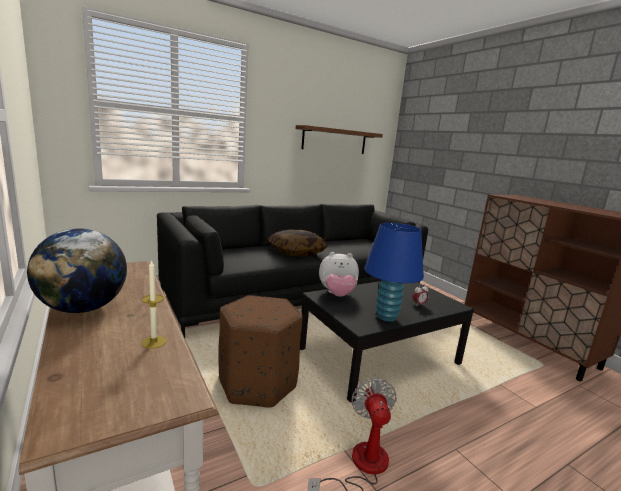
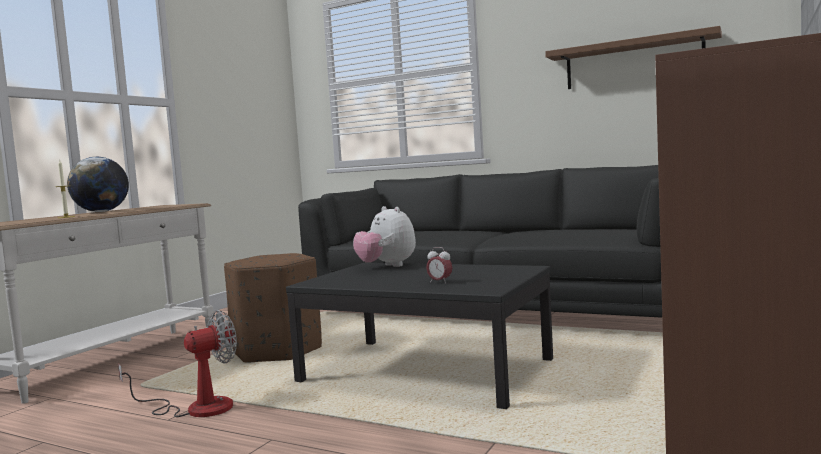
camera: 60 degrees right, 10 degrees down
pillow [267,230,328,257] -> none
blue table lamp [364,223,424,322] -> none

